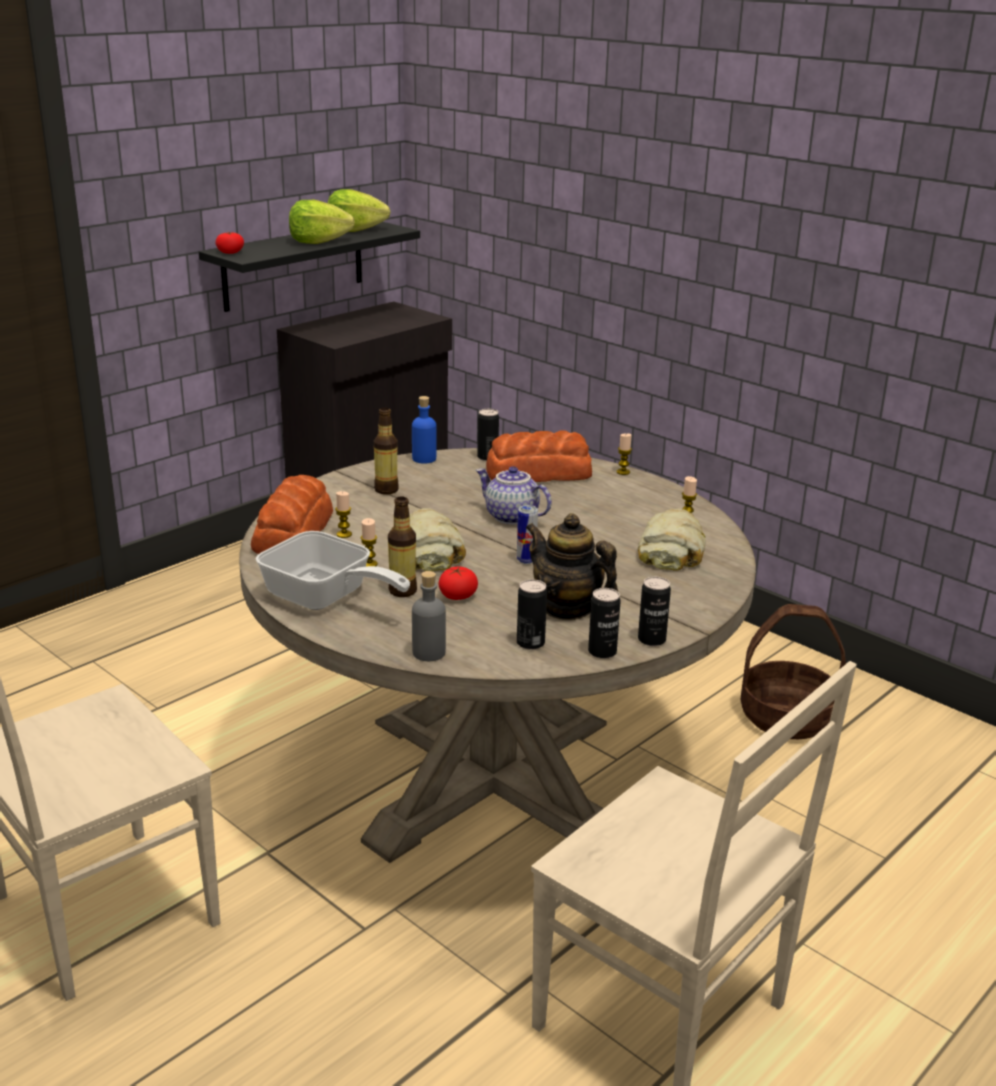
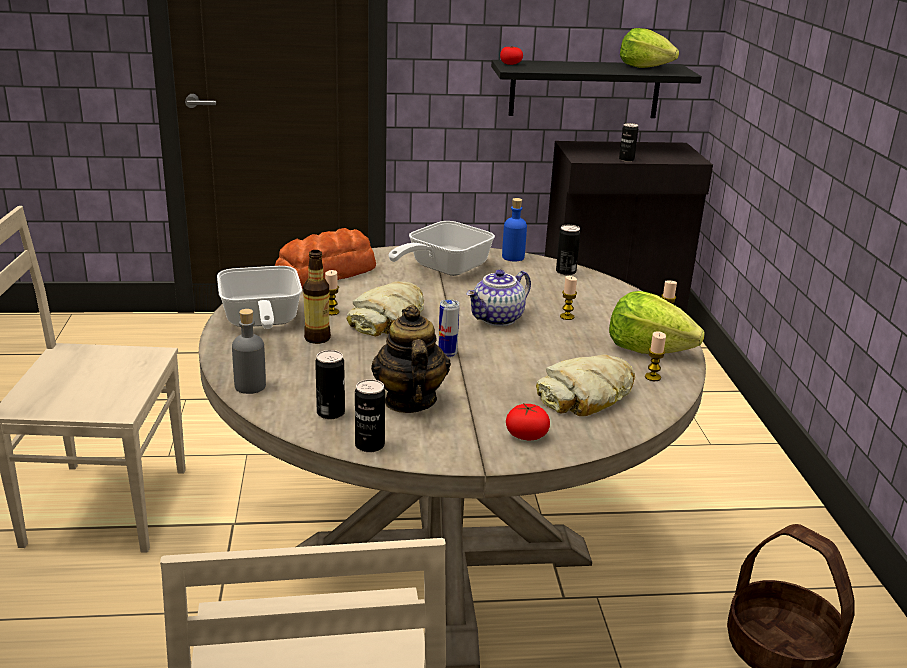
camera: 40 degrees right, 0 degrees up
lettuce [289,200,355,244] -> lettuce moved to [609,291,705,354]
candle [335,491,352,538] -> candle moved to [560,276,577,320]
bottle [374,408,399,495] -> frying pan [389,221,495,276]
tomato [438,566,478,600] -> tomato moved to [506,403,550,440]
teapot [476,466,552,524] -> teapot turned 120 degrees counterclockwise [466,270,531,326]
bread [486,430,592,482] -> none
can [638,577,671,646] -> can moved to [619,123,638,162]

